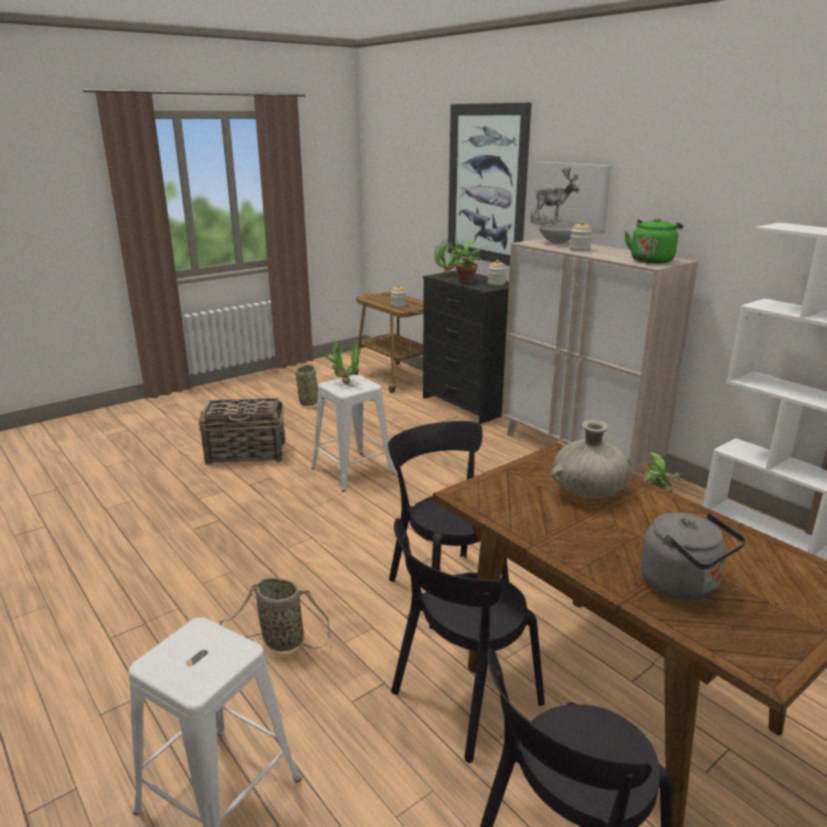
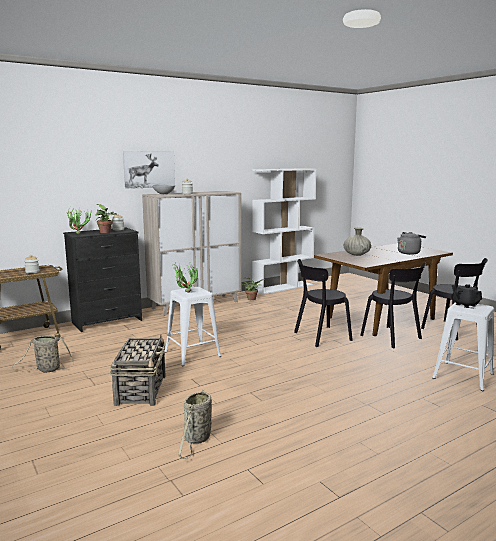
camera: 85 degrees left, 10 degrees down
basket [219,577,329,651] -> basket moved to [178,389,212,459]
picture [448,103,532,266] -> none
green kettle [624,218,683,264] -> none
none -> black teapot [452,284,482,308]

